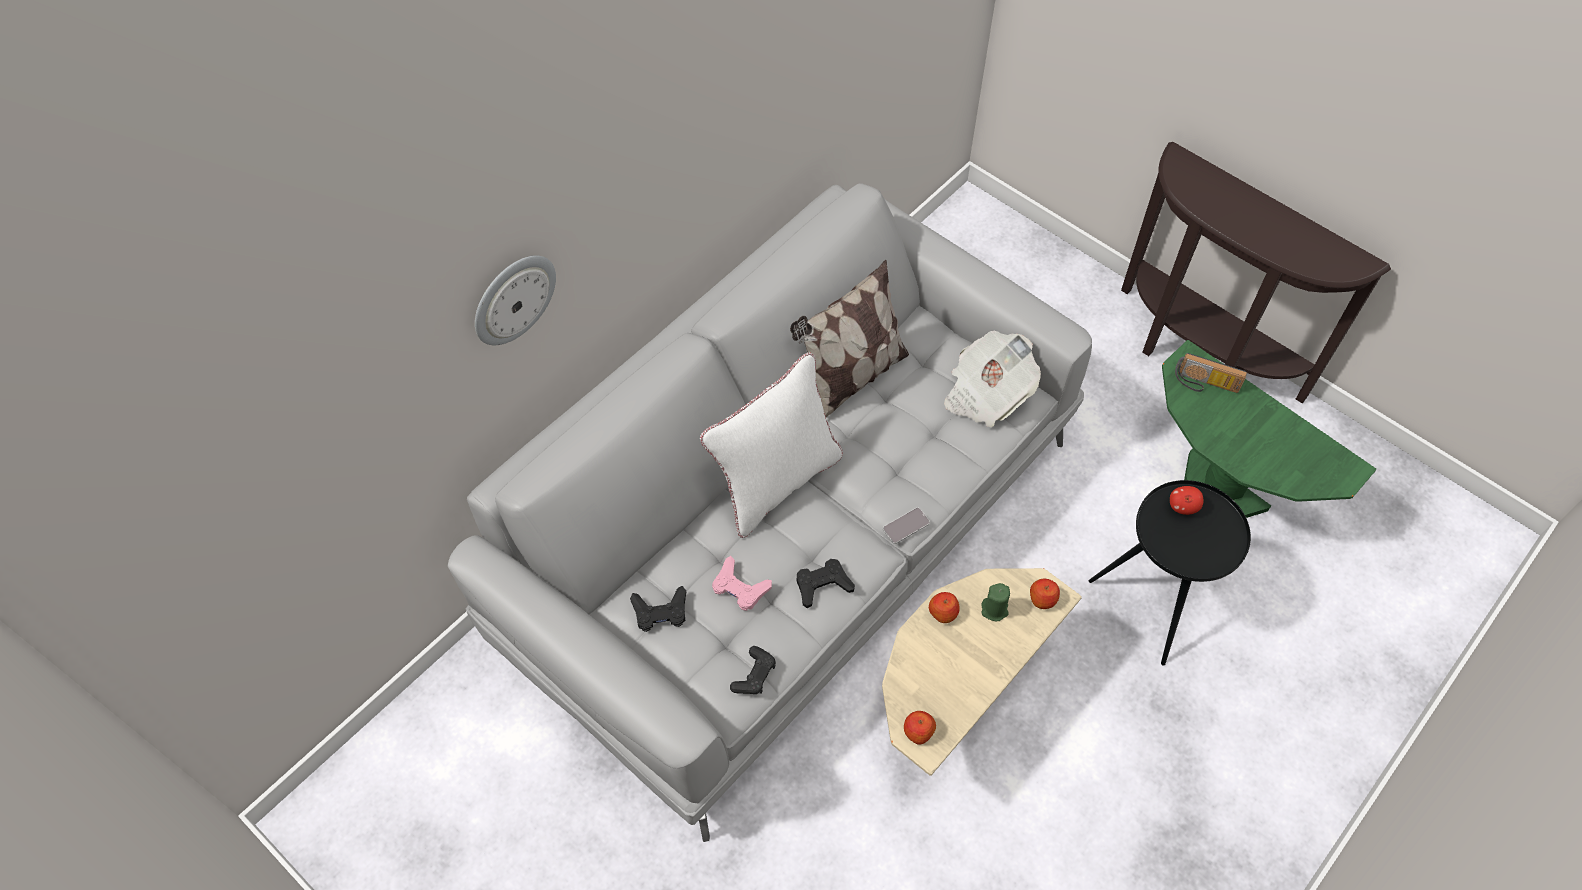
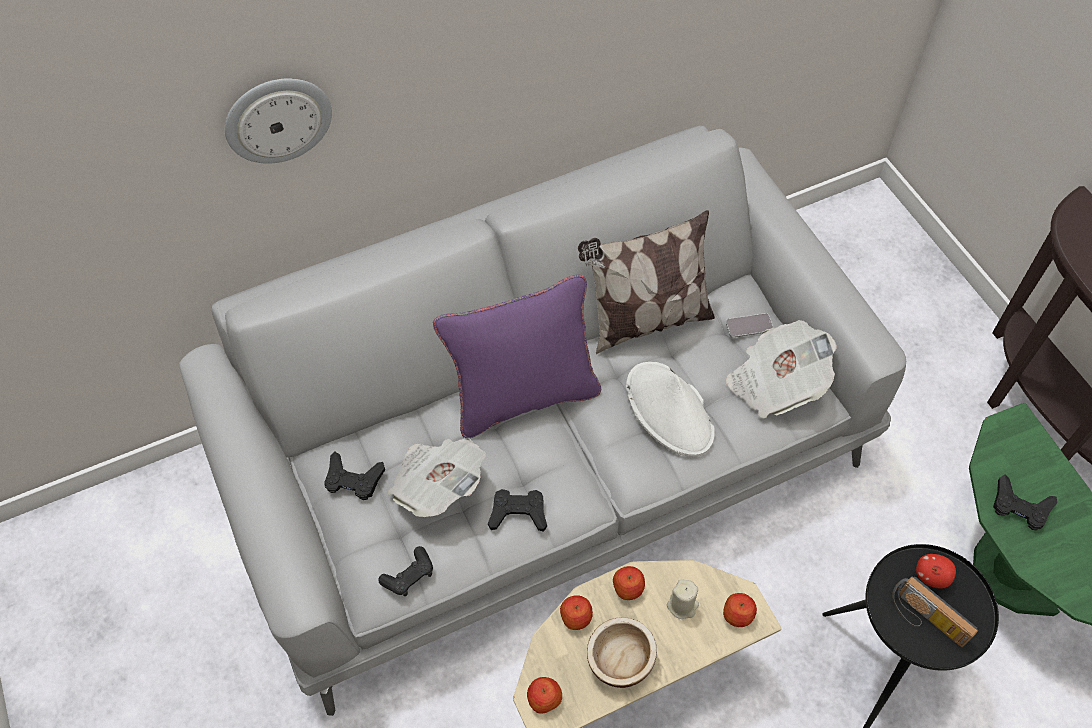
camera: 25 degrees right, 0 degrees up
white pillow [700,352,843,538] -> purple pillow [433,274,601,438]
pink game controller [712,556,772,611] -> newspaper [387,438,486,517]
phone [883,508,930,544] -> phone moved to [726,313,773,337]
green candle [982,583,1010,621] -> beige candle [667,580,699,619]
radio [1175,353,1247,393] -> radio moved to [892,576,978,647]
none -> apple [560,595,593,630]
none -> bowl [587,617,657,688]
none -> white hat [626,362,715,457]
none -> black game controller [993,474,1057,530]

